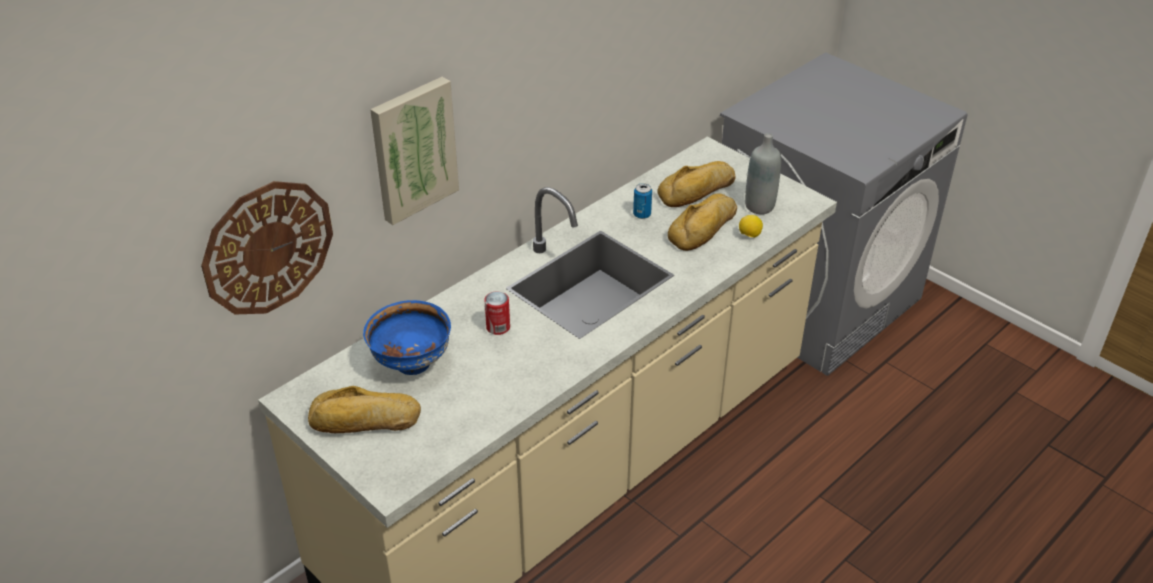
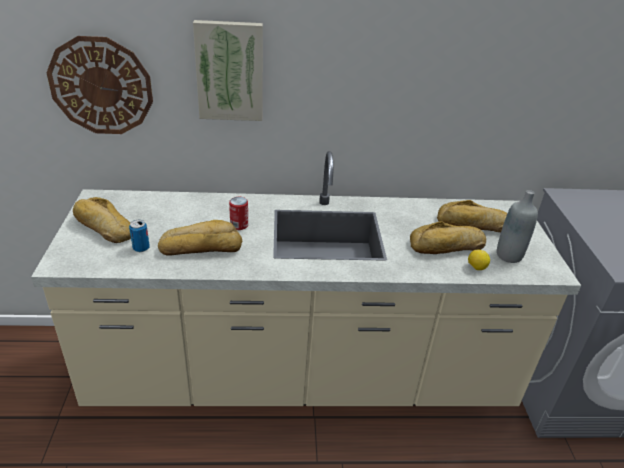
camera: 40 degrees right, 5 degrees down
blue bowl [363,300,451,375] -> none
can [633,183,652,219] -> can moved to [129,220,150,252]
none -> bread [158,220,242,256]

